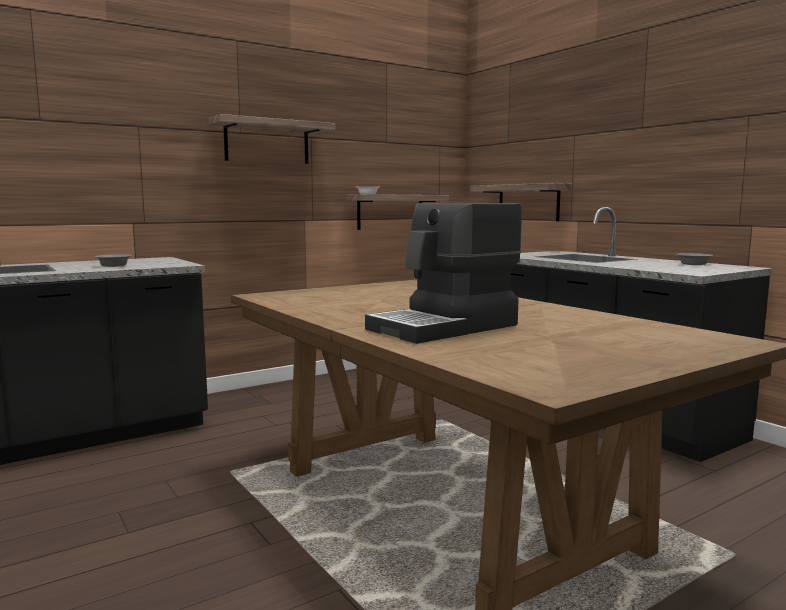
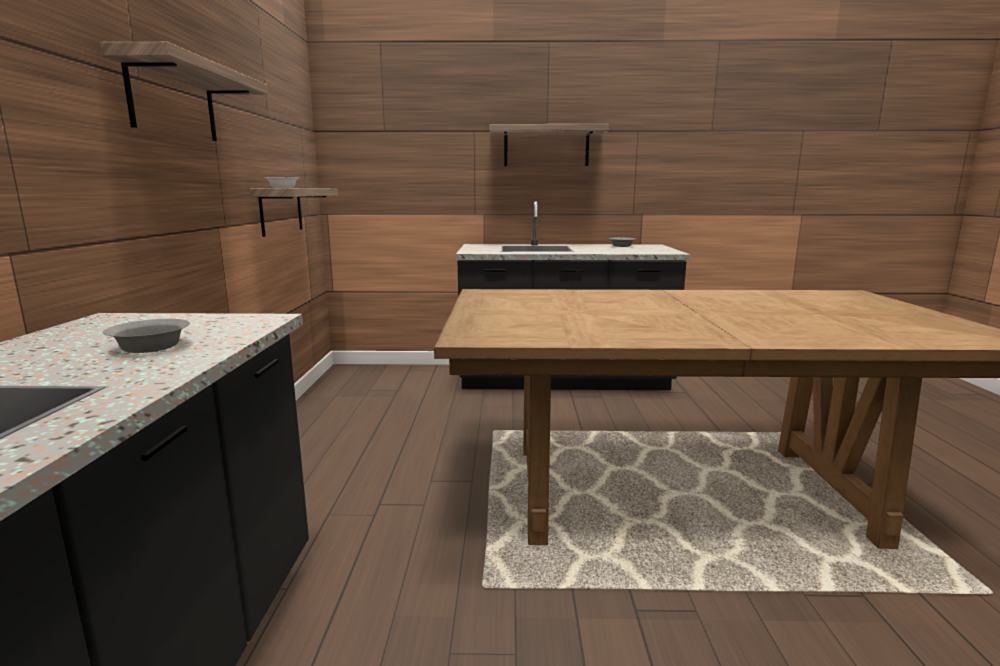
camera: 55 degrees left, 5 degrees up
coffee machine [365,203,522,344] -> none
shelf [470,183,572,221] -> shelf moved to [489,124,609,166]

